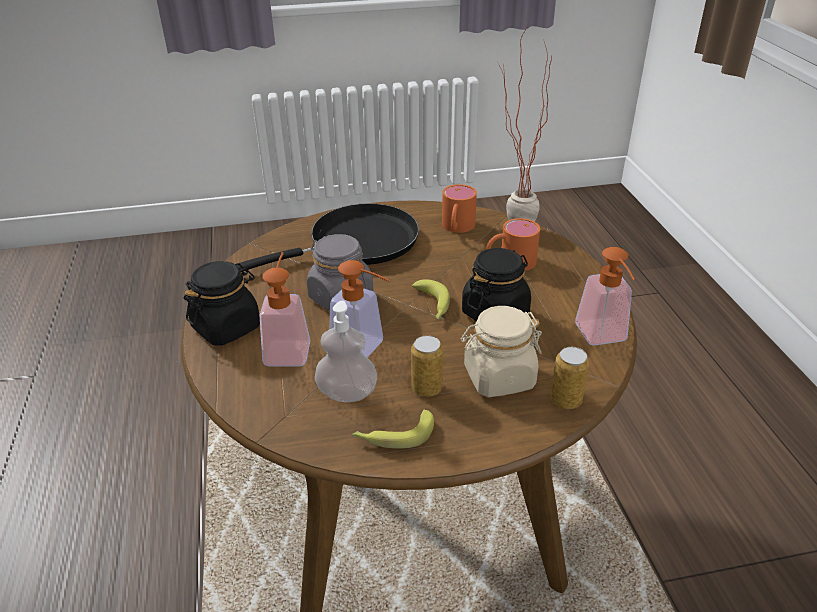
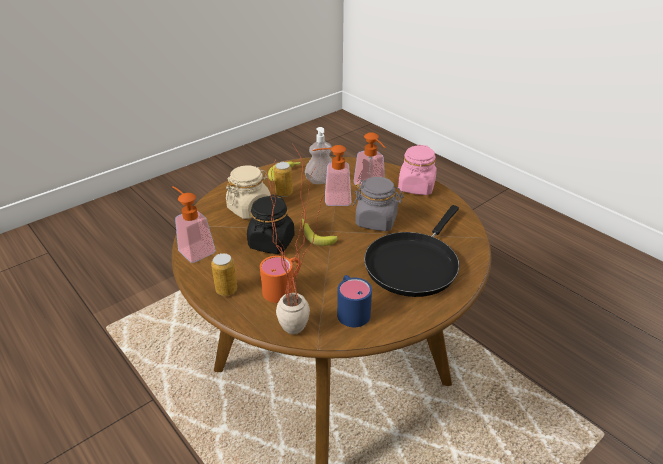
camera: 150 degrees right, 0 degrees up
black jar [184,261,260,346] -> pink jar [398,145,437,195]
orange mug [442,184,477,233] -> blue mug [337,275,372,327]
can [550,347,589,409] -> can moved to [211,253,237,296]

